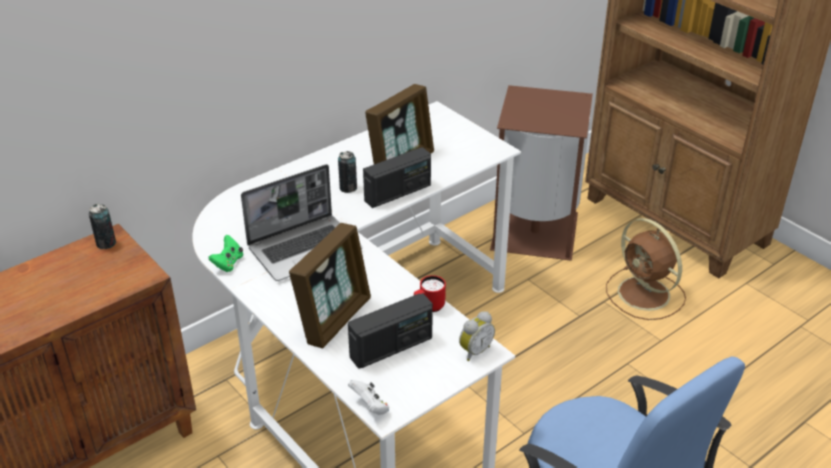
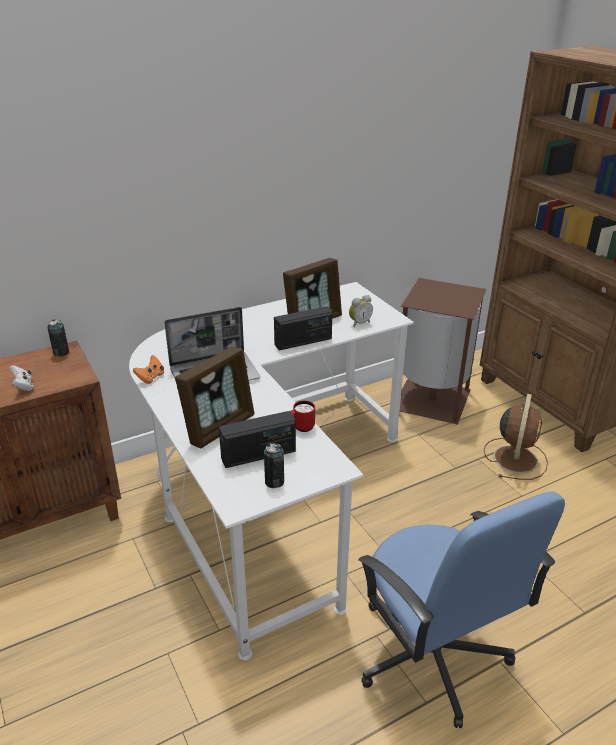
camera: 10 degrees right, 5 degrees down
green game controller [209,235,243,272] -> orange game controller [133,355,164,384]
can [338,151,357,193] -> can moved to [264,443,284,488]
white game controller [348,380,389,415] -> white game controller moved to [10,365,34,391]
alarm clock [459,311,495,361] -> alarm clock moved to [349,295,373,327]
brown fan [606,218,686,320] -> brown fan turned 135 degrees counterclockwise [484,394,548,480]

